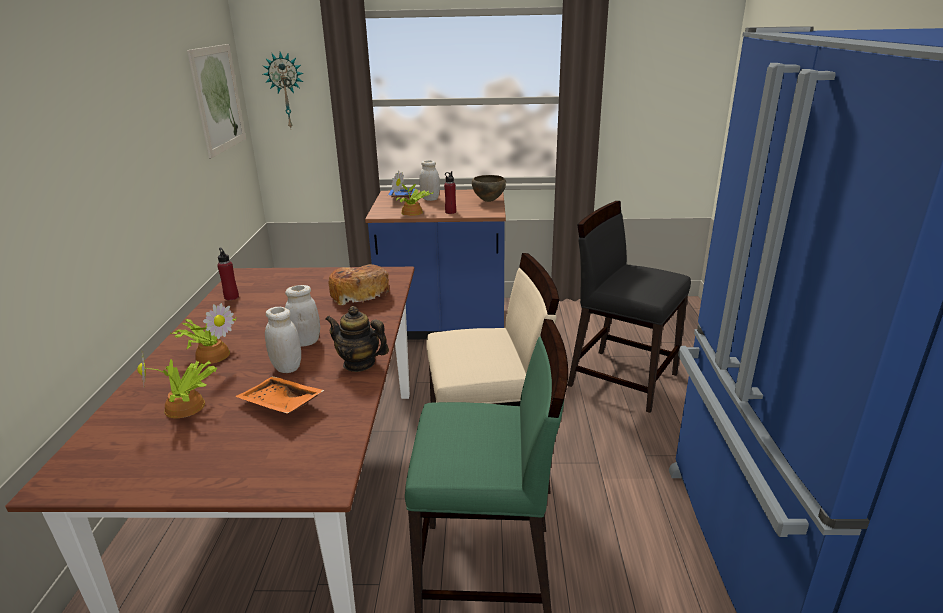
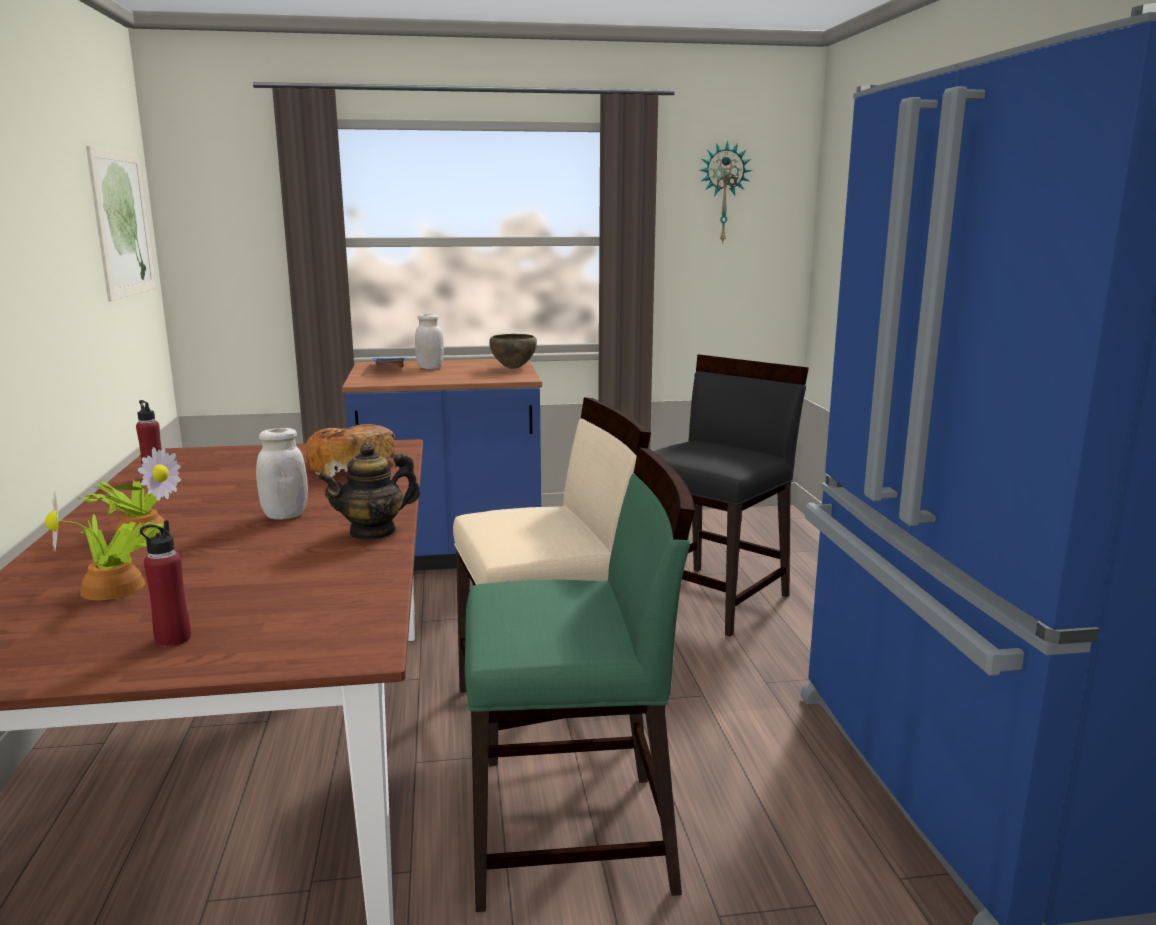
camera: 10 degrees left, 10 degrees down
orange tray [235,376,325,414] -> none
wall clock [262,52,304,128] -> wall clock moved to [700,141,752,244]
white jar [265,307,301,373] -> none
teapot [325,306,389,372] -> teapot turned 45 degrees counterclockwise [318,442,420,540]
potted plant [391,171,433,216] -> none
red bottle [444,171,456,214] -> red bottle moved to [140,520,191,647]
black chair [567,201,691,413] -> black chair turned 105 degrees clockwise [653,354,809,637]

